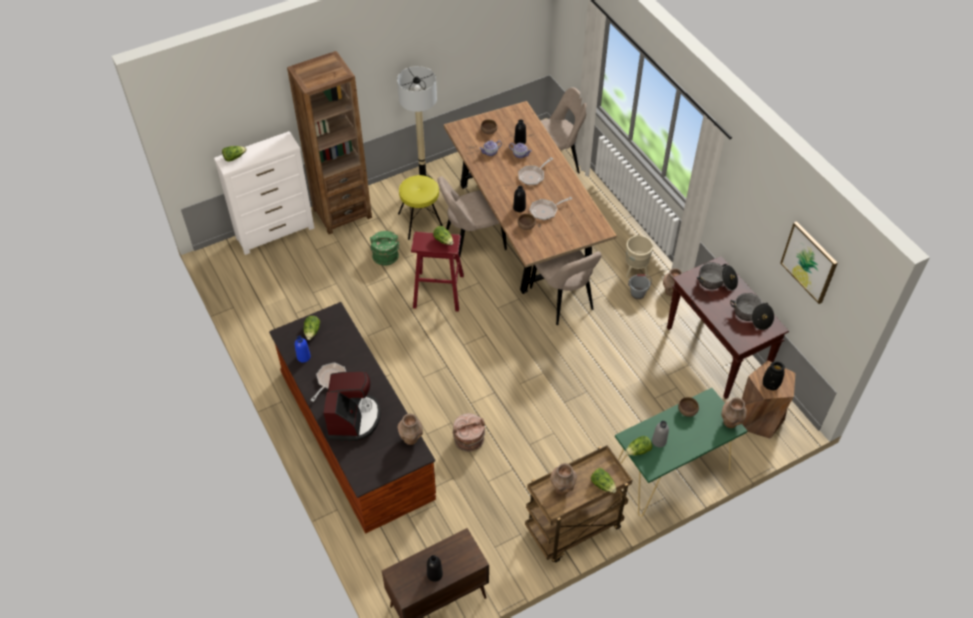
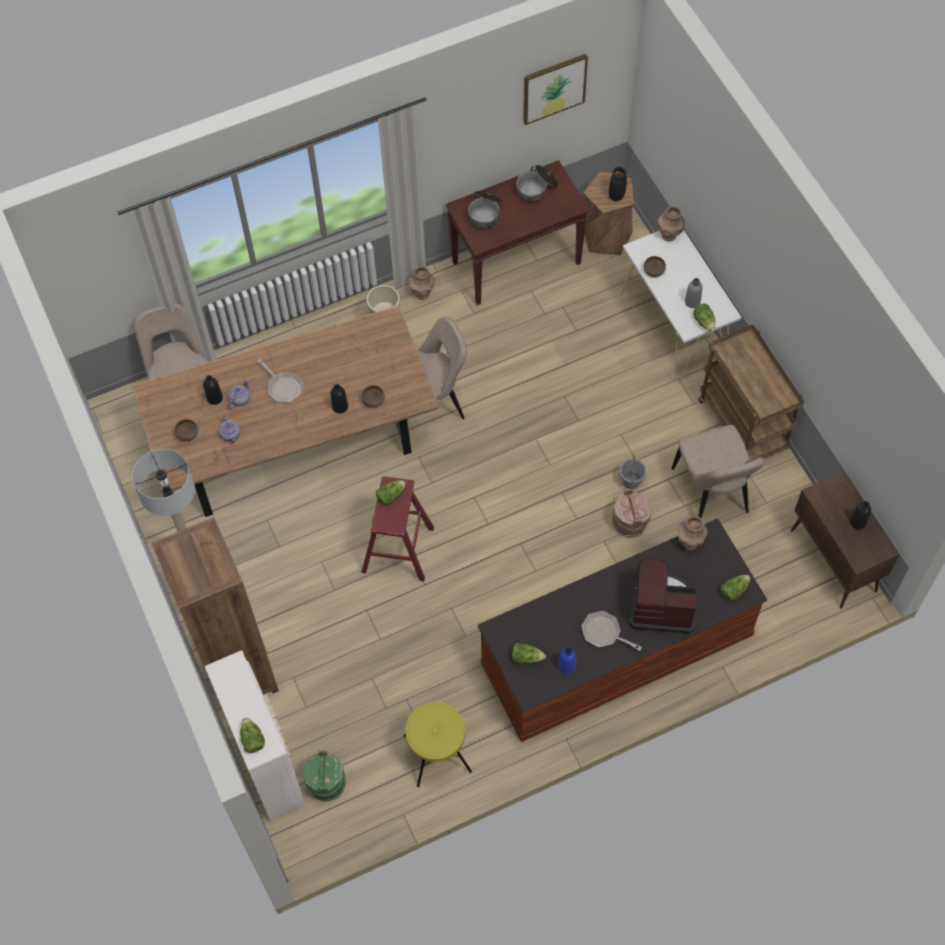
camera: 85 degrees left, 10 degrees up
green bucket [370,231,399,266] -> green bucket moved to [303,751,346,801]
yellow stool [398,175,443,240] -> yellow stool moved to [403,702,472,787]
beige chair [437,176,507,256] -> beige chair moved to [671,425,765,519]
frying pan [530,197,572,221] -> none
brown vase [550,463,577,494] -> none
lettuce [591,468,617,493] -> lettuce moved to [720,575,750,601]
green console table [615,388,747,517] -> white console table [621,230,742,384]
grey bucket [628,274,652,299] -> grey bucket moved to [619,454,647,489]

